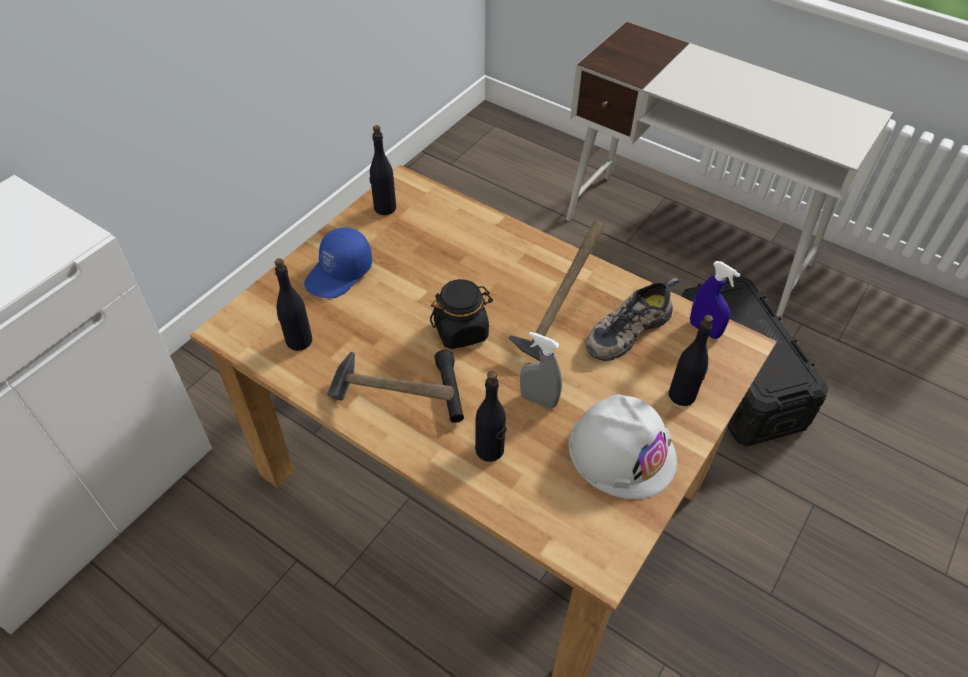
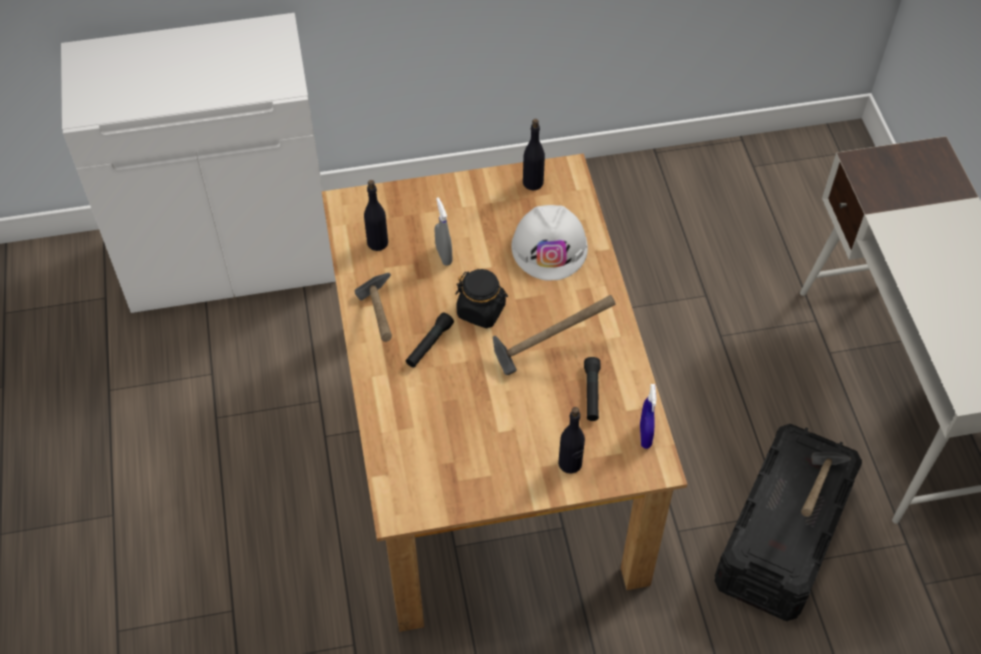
camera: 45 degrees right, 5 degrees up
blue cap [304,228,372,299] -> none
black bottle [475,371,507,462] -> none
grey spray bottle [520,332,562,409] -> grey spray bottle moved to [435,197,452,265]
white hard hat [568,395,677,499] -> white hard hat moved to [511,205,588,281]
shoe [586,278,679,361] -> black flashlight [584,357,600,421]
none -> hammer [801,452,851,517]

